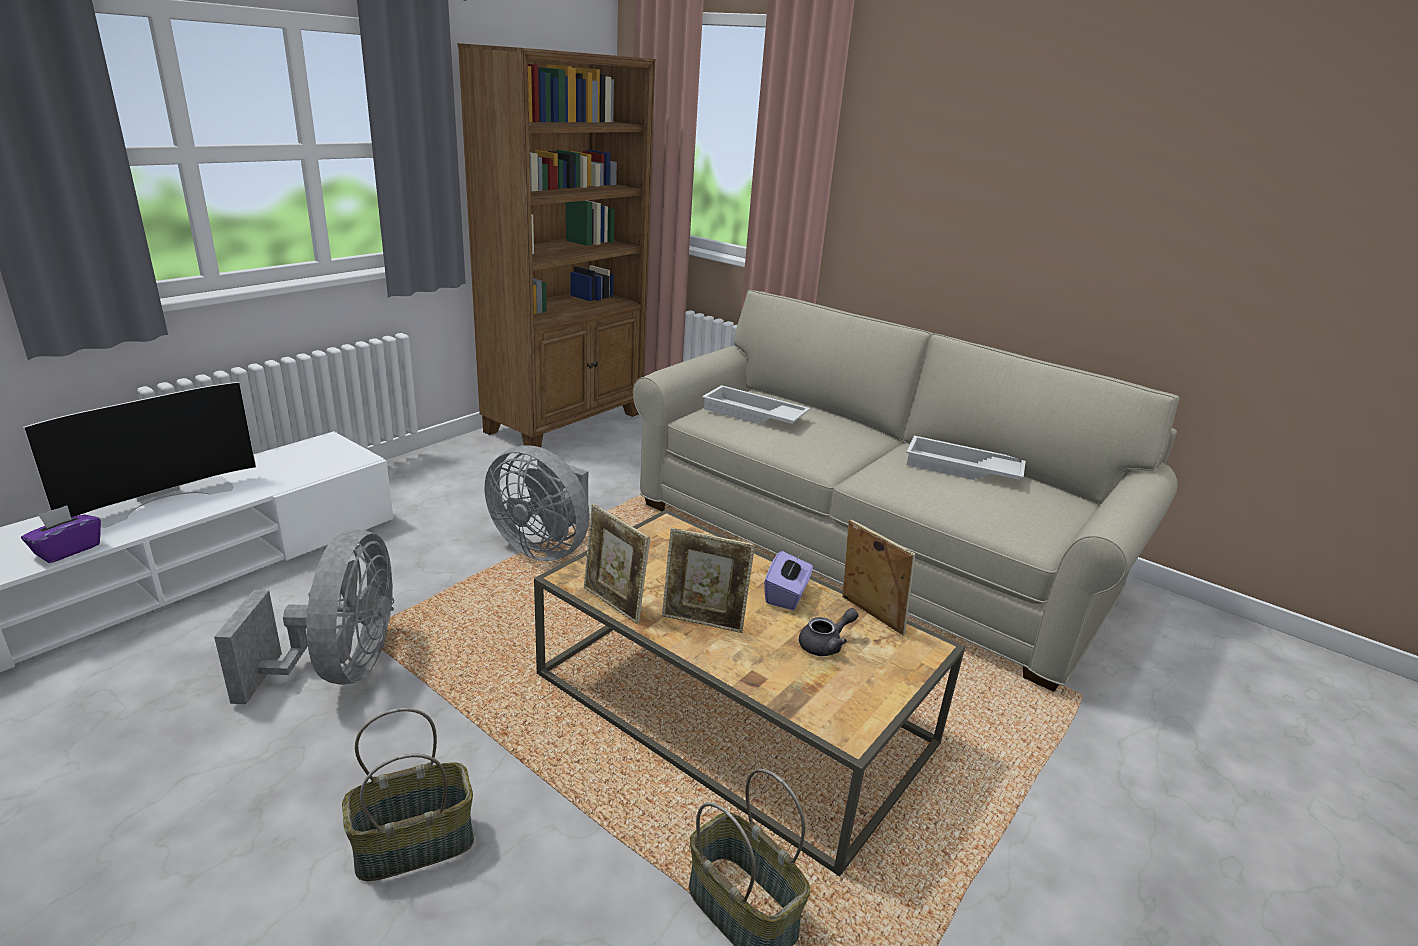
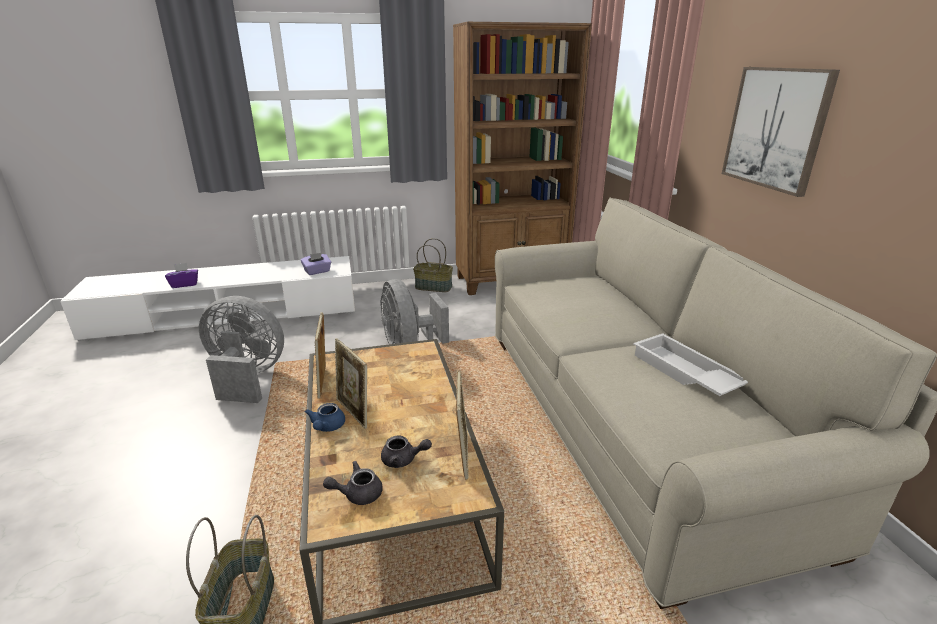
camera: 40 degrees right, 0 degrees up
television [23,382,256,528] -> none
grey fan [214,530,394,704] -> grey fan turned 120 degrees counterclockwise [199,296,284,403]
basket [342,708,474,881] -> basket moved to [413,238,453,292]
white tray [702,385,810,424] -> none
purple tissue box [764,551,813,610] -> purple tissue box moved to [301,253,331,275]
none -> blue teapot [305,403,345,432]
none -> grey teapot [323,461,383,505]
none -> picture [722,67,840,197]

